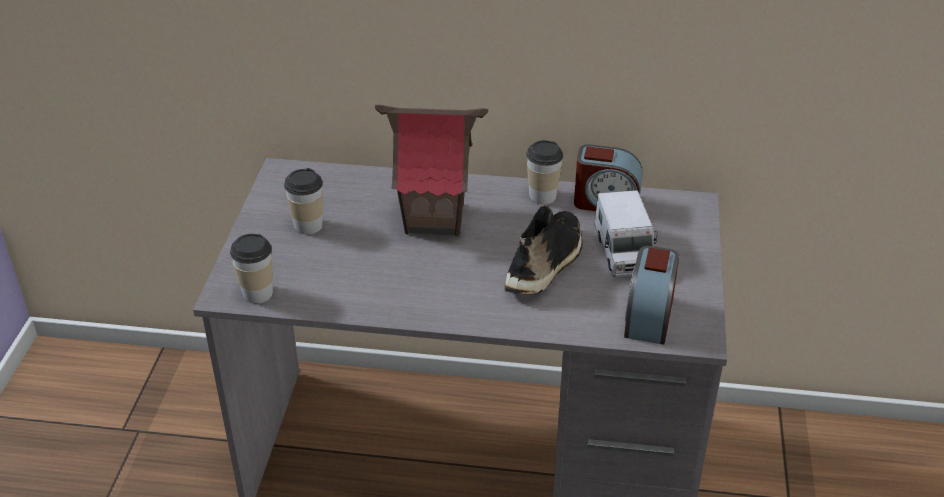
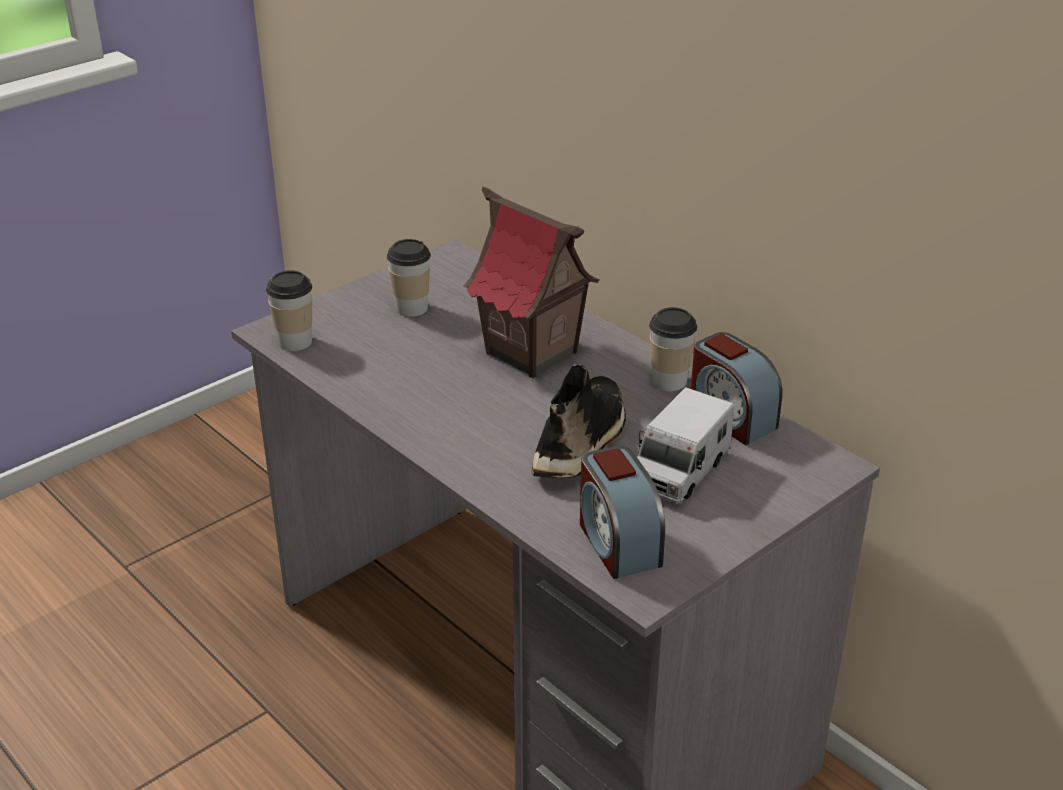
camera: 40 degrees right, 5 degrees down
black shoe [504,205,582,295] -> black shoe turned 45 degrees counterclockwise [531,364,626,478]
alarm clock [624,246,679,345] -> alarm clock turned 75 degrees counterclockwise [580,446,665,579]

